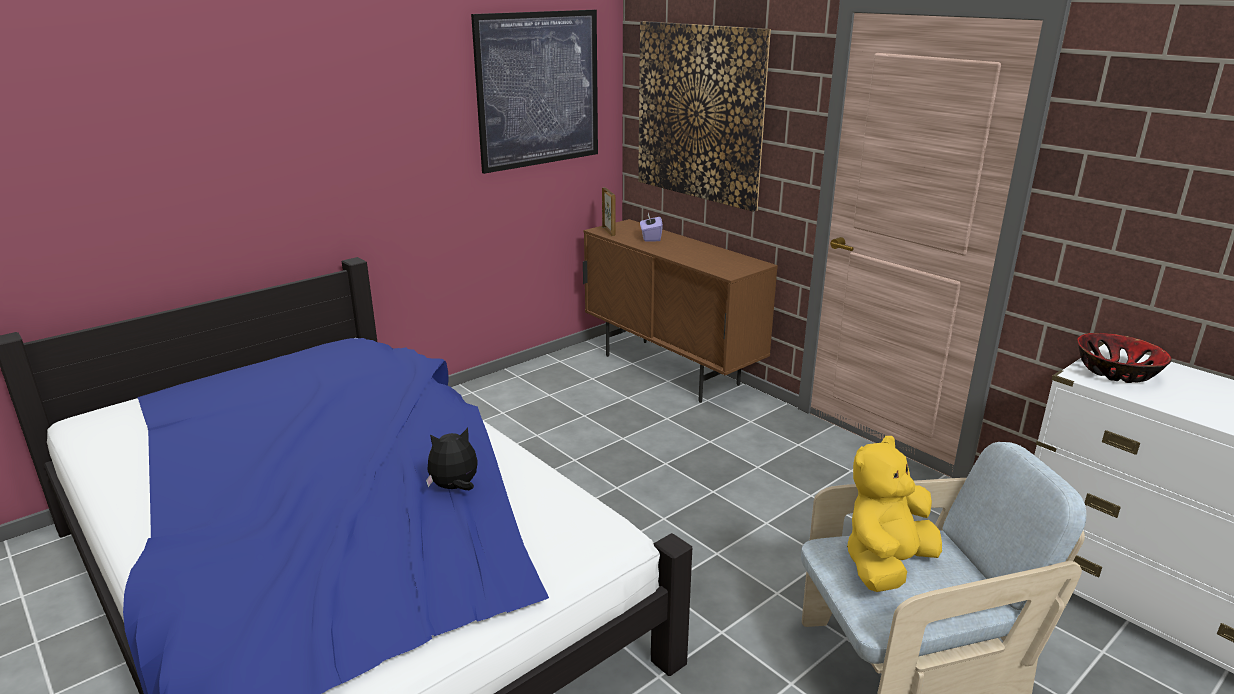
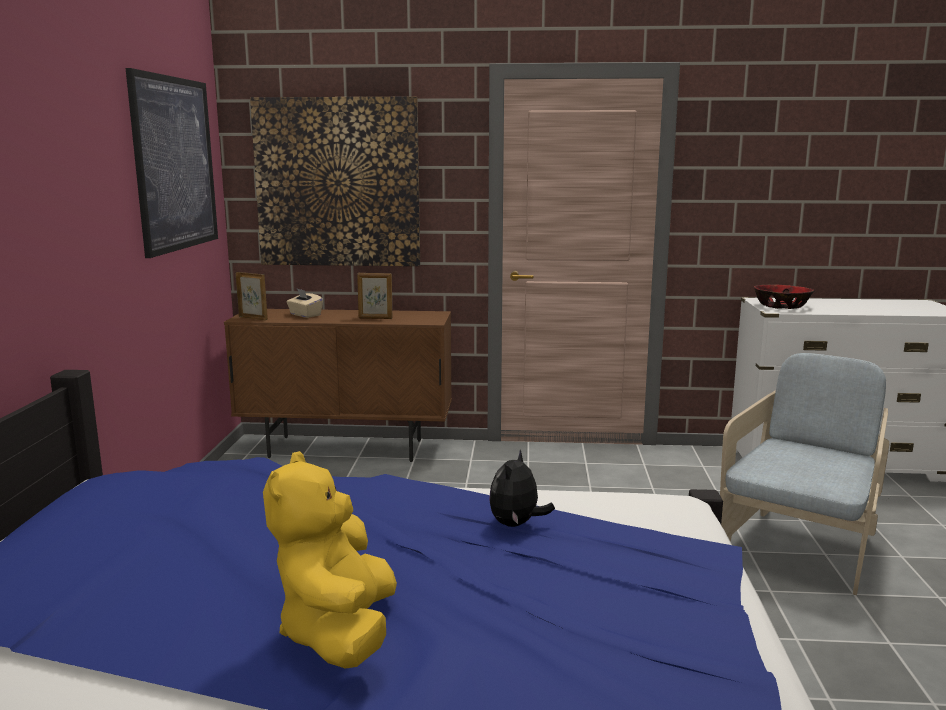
camera: 45 degrees left, 10 degrees down
purple tissue box [640,213,663,241] -> beige tissue box [286,289,323,318]
yellow plush toy [847,436,942,592] -> yellow plush toy moved to [263,451,397,669]
none -> picture frame [357,273,392,319]

